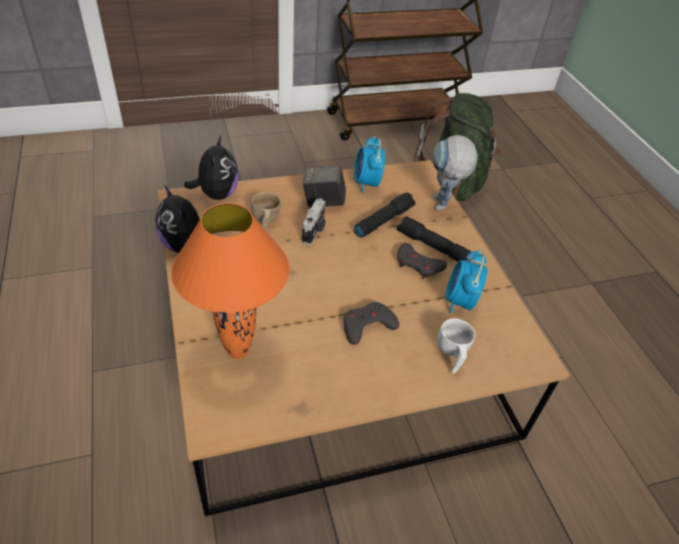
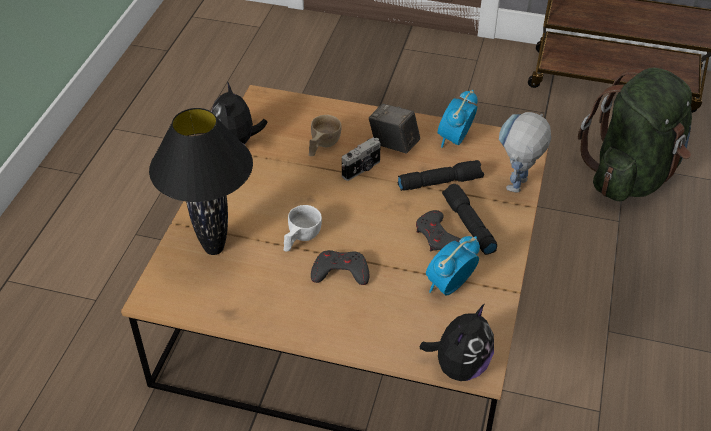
camera: 35 degrees right, 0 degrees up
orange table lamp [171,203,289,359] -> black table lamp [149,108,253,255]
plush toy [184,136,239,200] -> plush toy moved to [420,304,494,381]
white cup [438,318,475,374] -> white cup moved to [284,205,322,252]

